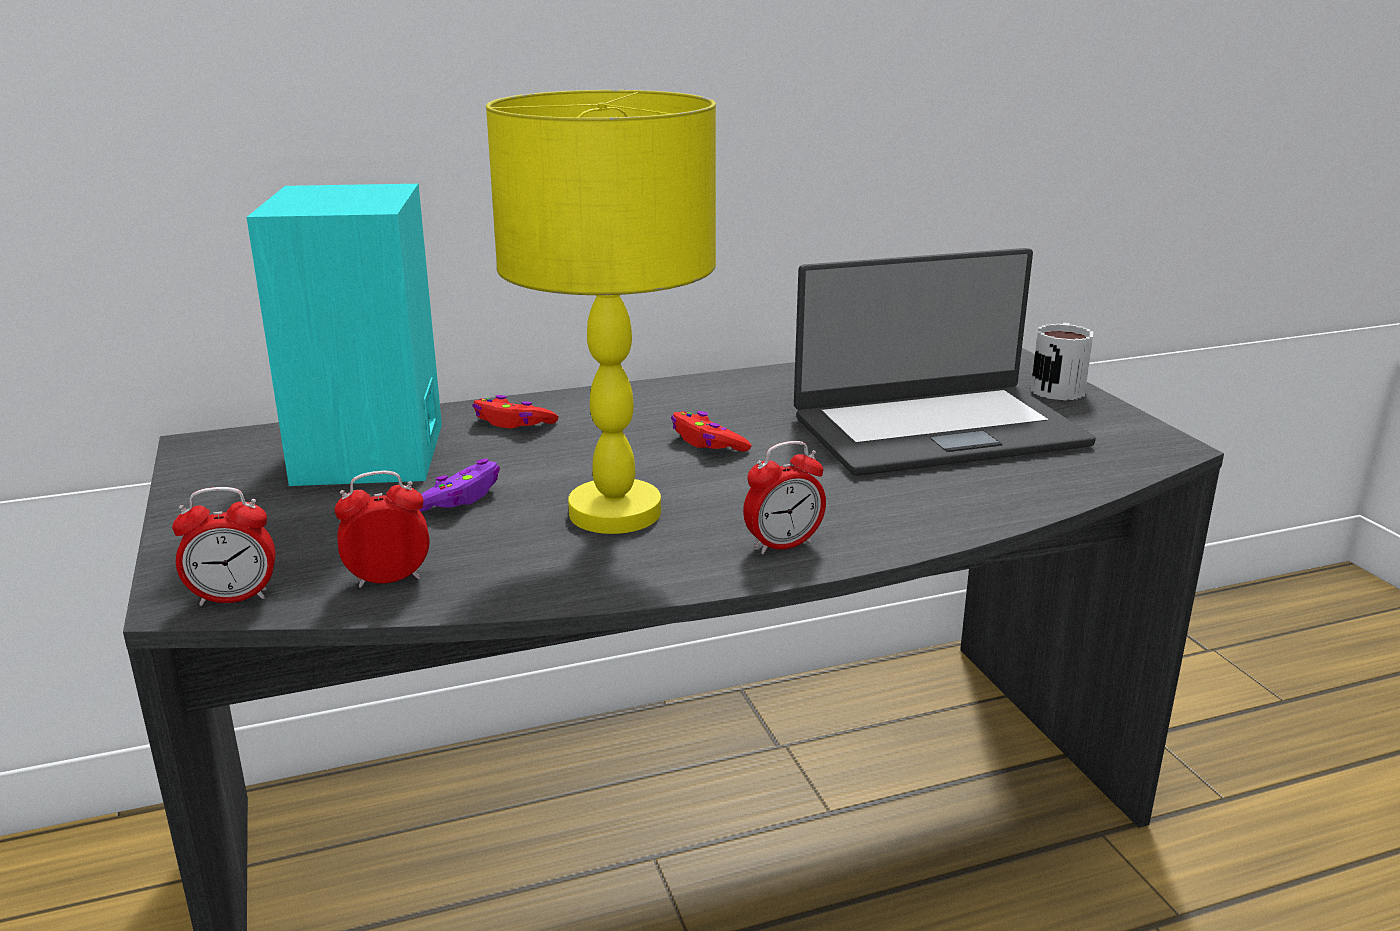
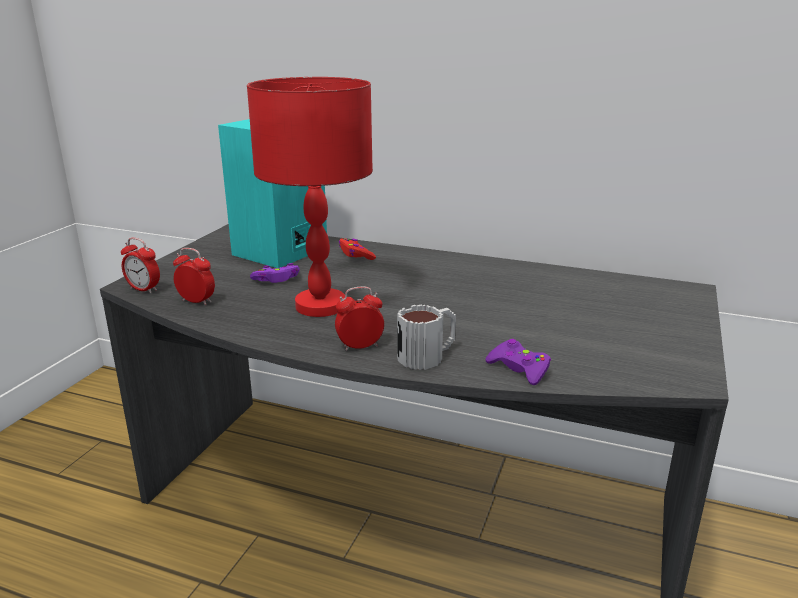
camera: 40 degrees right, 0 degrees up
yellow table lamp [486,90,716,534] -> red table lamp [247,77,373,317]
red game controller [671,411,752,452] -> none
alarm clock [743,441,826,554] -> alarm clock turned 150 degrees clockwise [335,286,384,351]
laptop [794,248,1096,476] -> none
mug [1031,323,1093,401] -> mug moved to [397,305,456,370]
none -> purple game controller [485,339,551,385]

